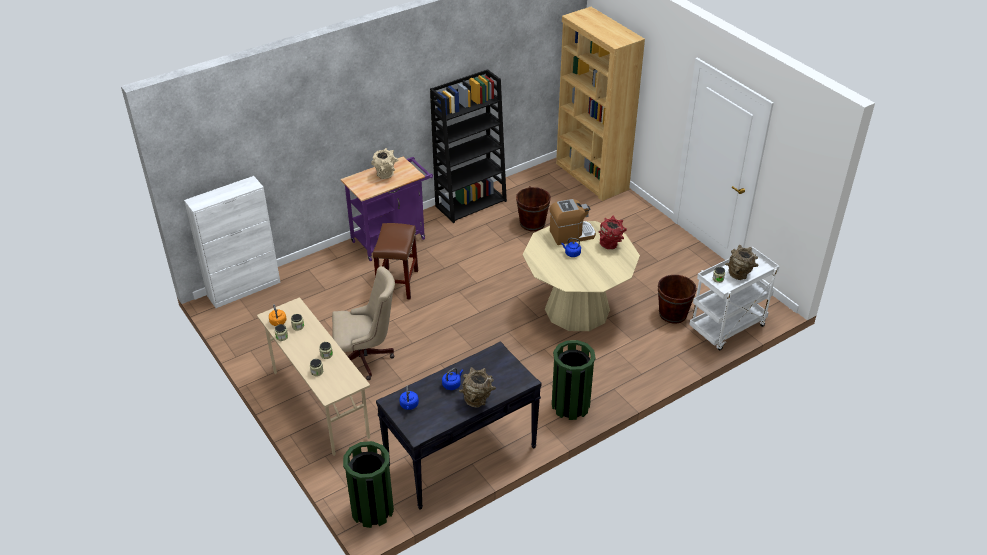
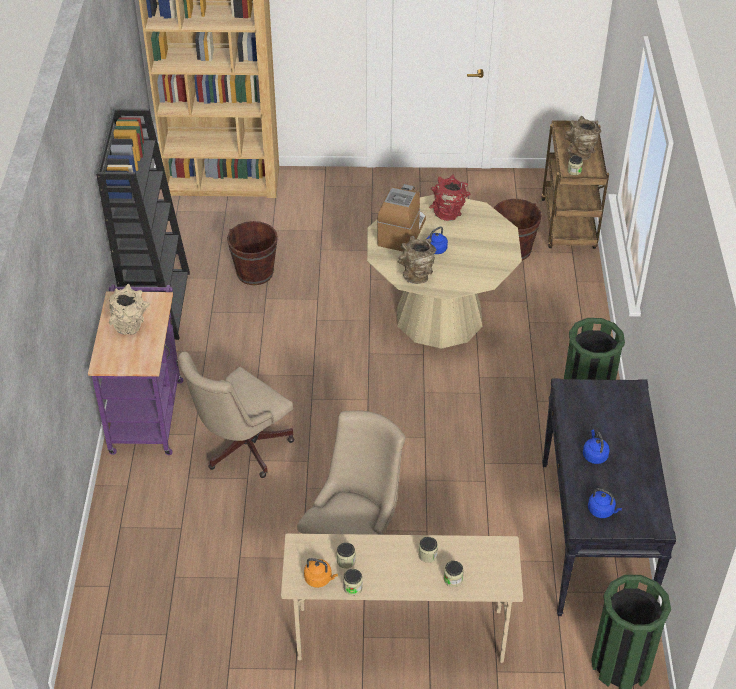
camera: 55 degrees left, 5 degrees up
white cabinet [184,176,281,308] -> none
brown stool [373,223,418,300] -> beige office chair [178,351,294,478]
brown vase [459,367,496,407] -> brown vase moved to [397,236,437,284]
white cart [689,247,780,350] -> brown cart [541,121,609,249]

